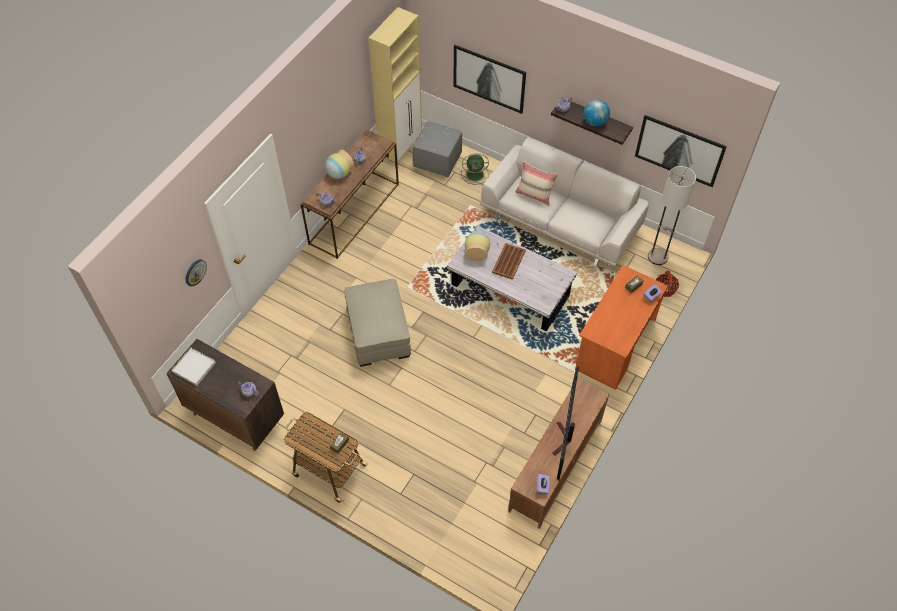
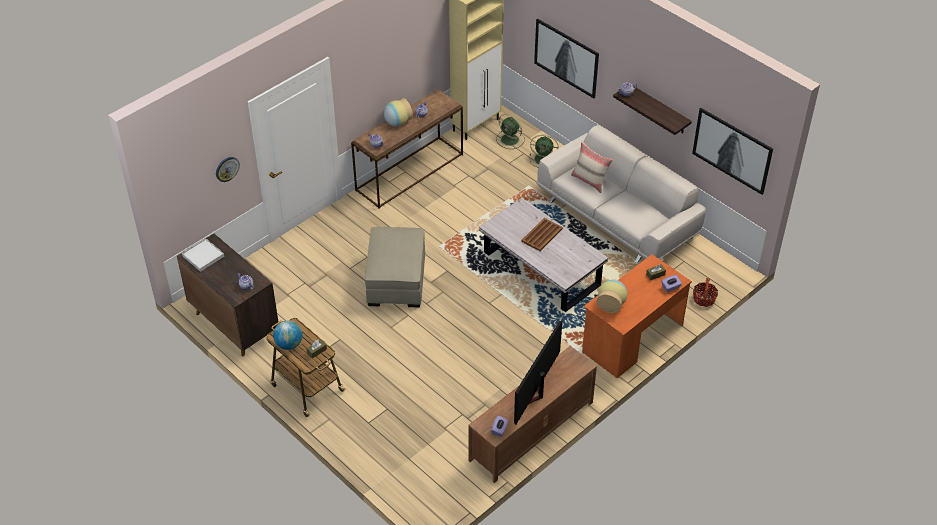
camera: 15 degrees right, 10 degrees down
grey ottoman [412,122,462,177] -> green fan [496,114,525,149]
vase [465,232,490,261] -> vase moved to [597,280,627,313]
globe [584,100,610,126] -> globe moved to [273,321,303,350]
floor lamp [648,166,696,265] -> none

